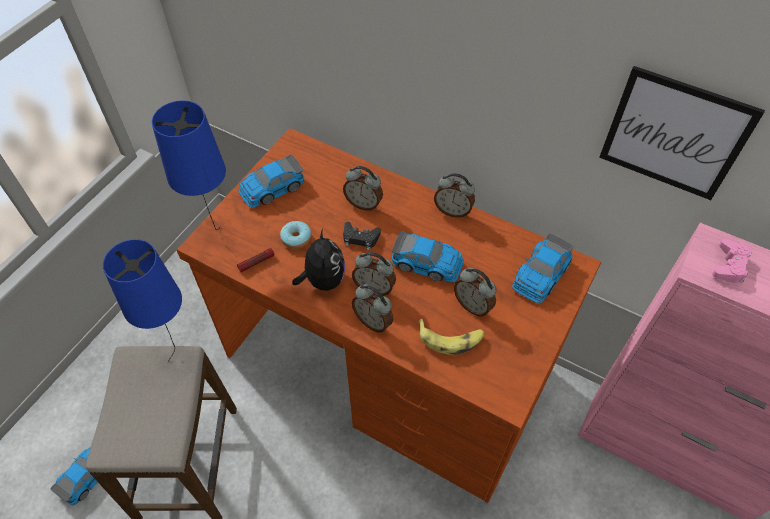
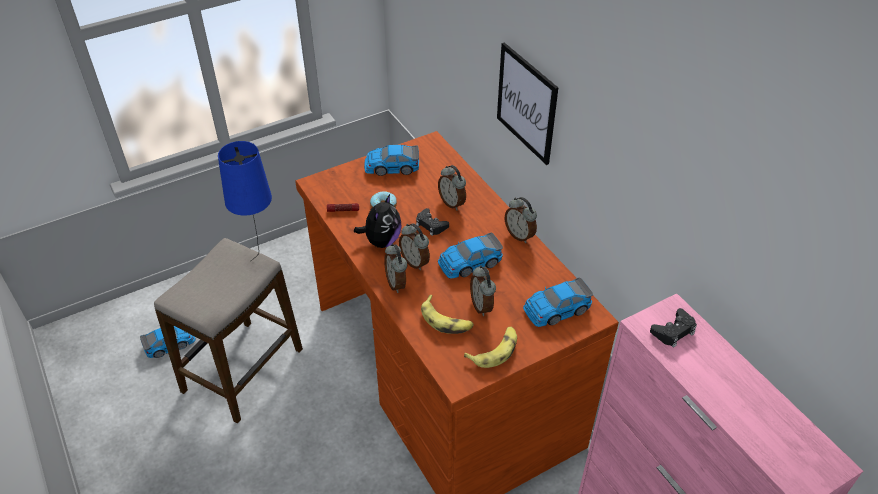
camera: 30 degrees right, 10 degrees down
blue table lamp [152,101,226,230] -> none
toy car [392,231,464,282] -> toy car turned 105 degrees clockwise [438,233,503,279]
picture [599,66,765,200] -> picture moved to [497,43,558,165]
pink game controller [712,238,752,283] -> black game controller [650,308,697,348]
none -> banana [464,327,517,368]

